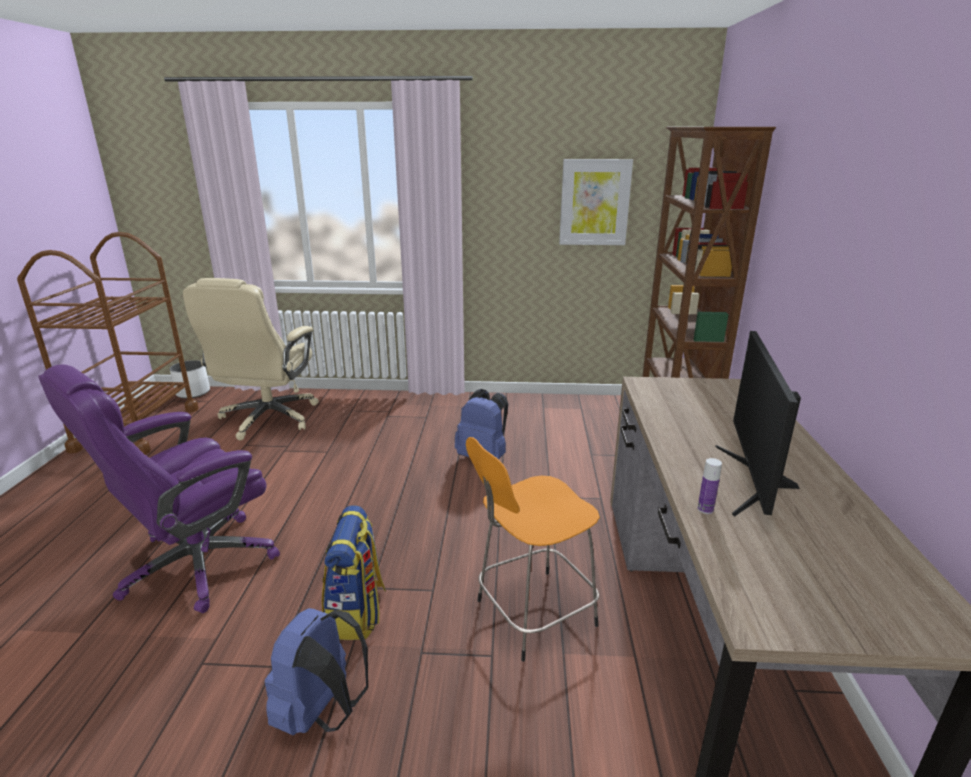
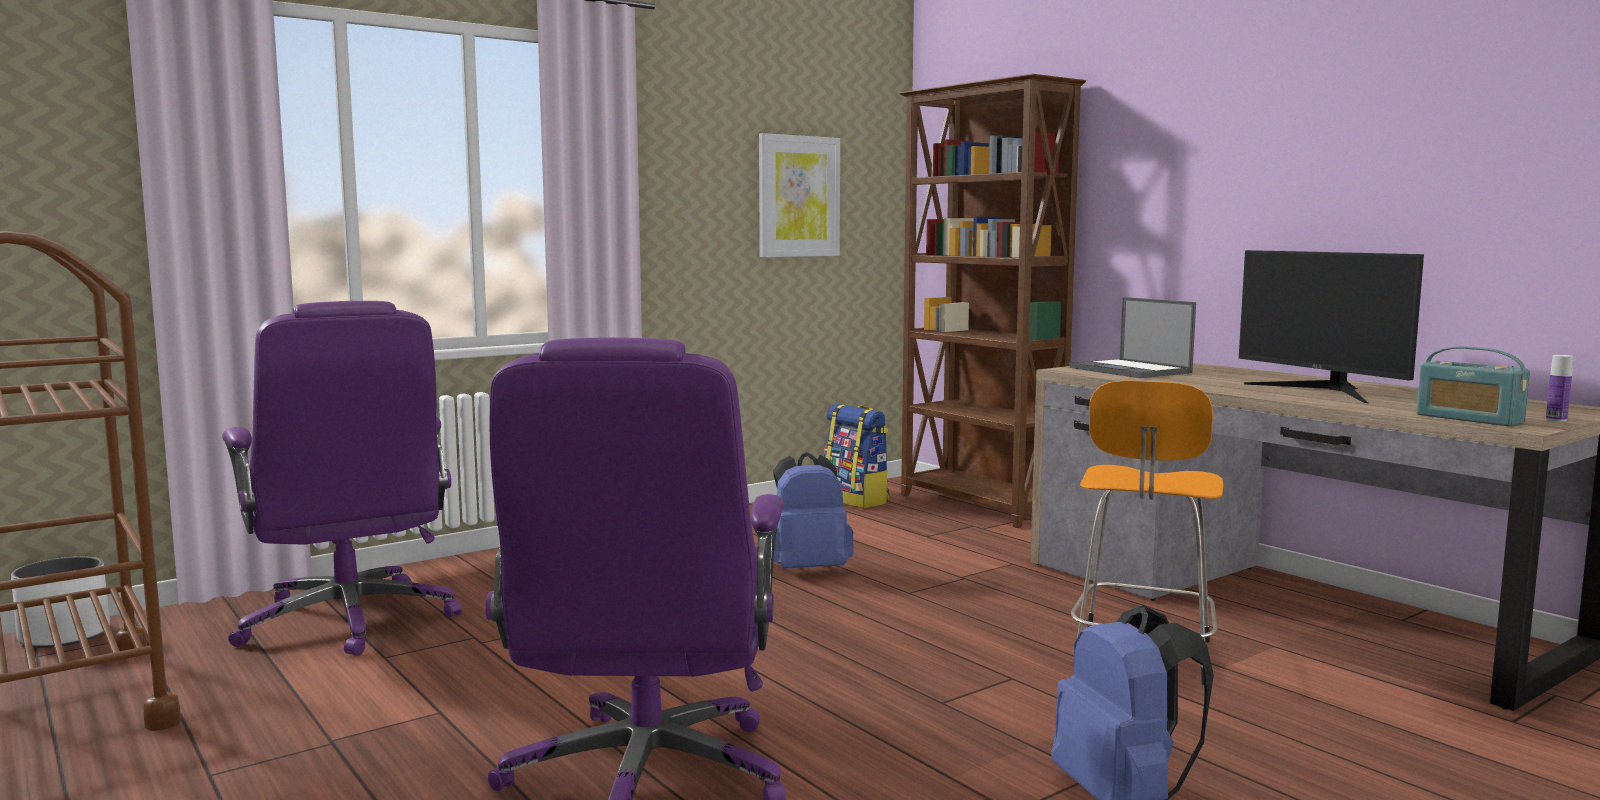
camera: 40 degrees left, 15 degrees down
beige office chair [183,278,319,440] -> purple office chair [222,301,462,656]
backpack [322,505,386,640] -> backpack moved to [824,404,889,508]
bottle [698,458,722,514] -> bottle moved to [1546,355,1573,422]
none -> laptop [1070,297,1196,378]
none -> radio [1416,347,1530,426]

